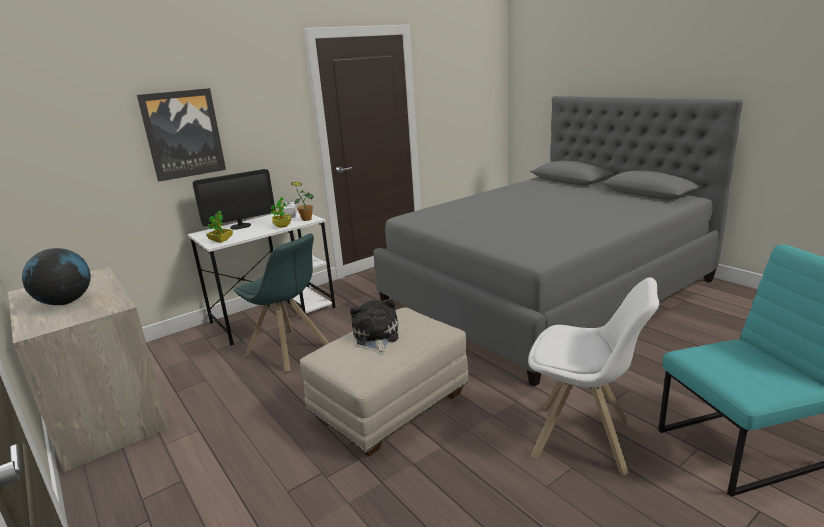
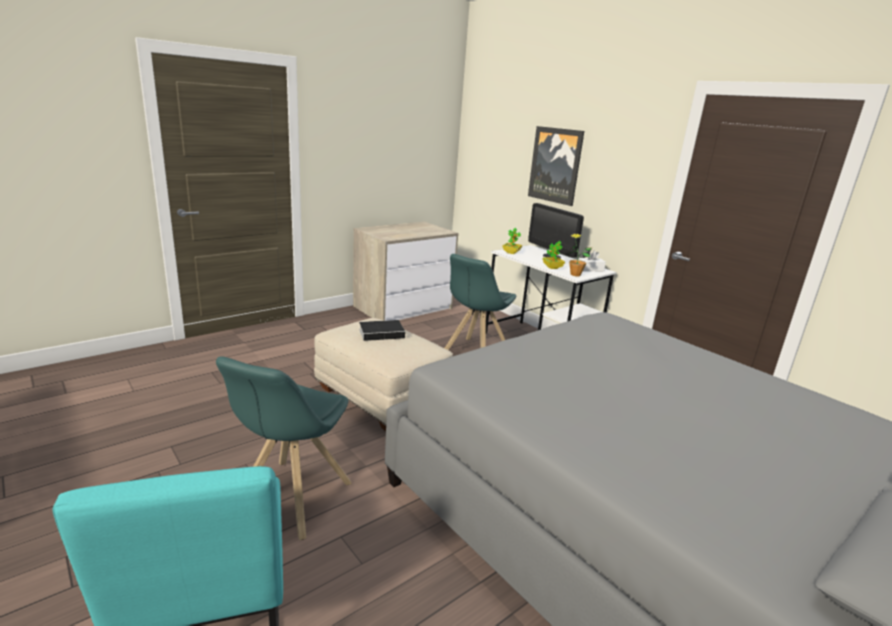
camera: 85 degrees right, 0 degrees up
globe [22,248,91,305] -> none
plush toy [350,298,398,353] -> book [359,320,411,341]
white chair [528,277,659,475] -> turquoise chair [216,356,352,540]

